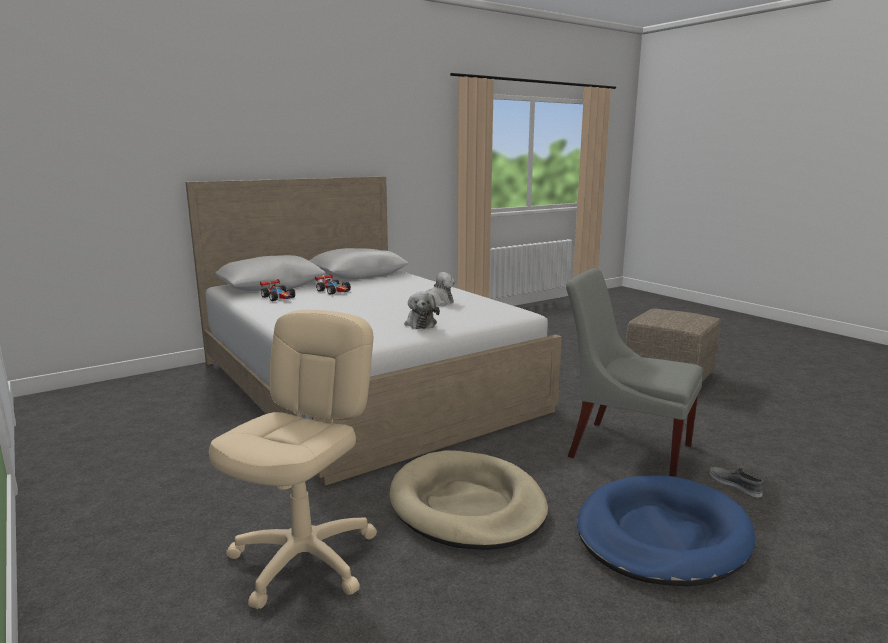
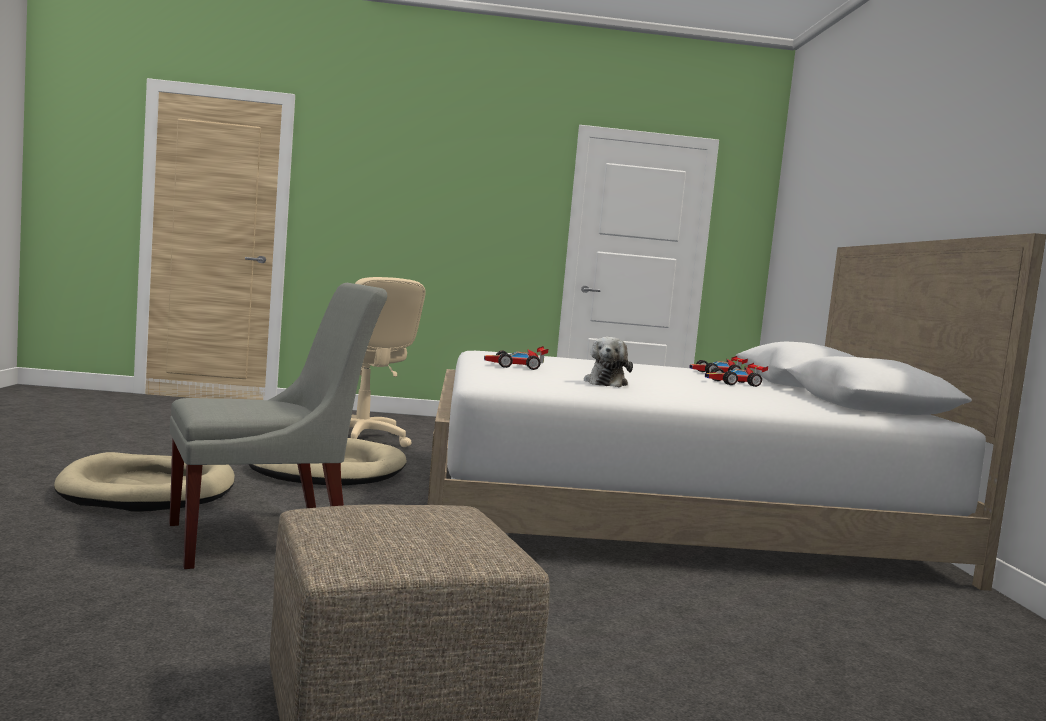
camera: 120 degrees right, 10 degrees down
plush toy [404,292,440,329] -> toy car [484,346,548,370]
blue dog bed [577,476,755,587] -> beige dog bed [54,452,235,512]
grey shoe [709,467,763,497] -> none

